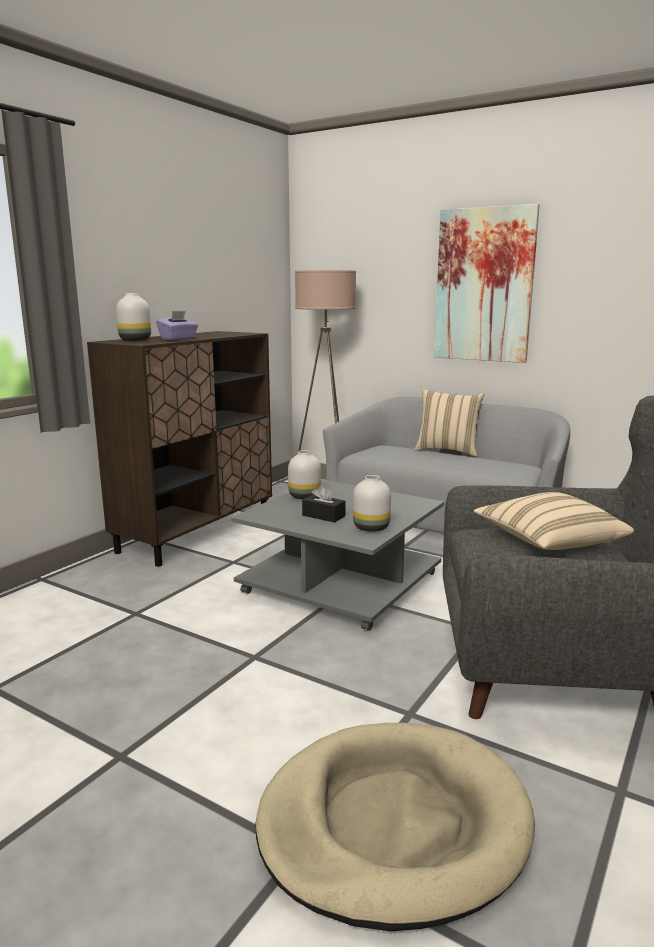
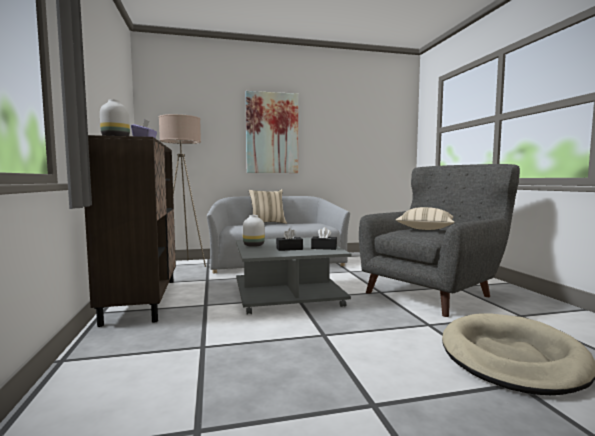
camera: 45 degrees left, 10 degrees down
white vase [353,475,391,532] -> black tissue box [311,227,337,250]

